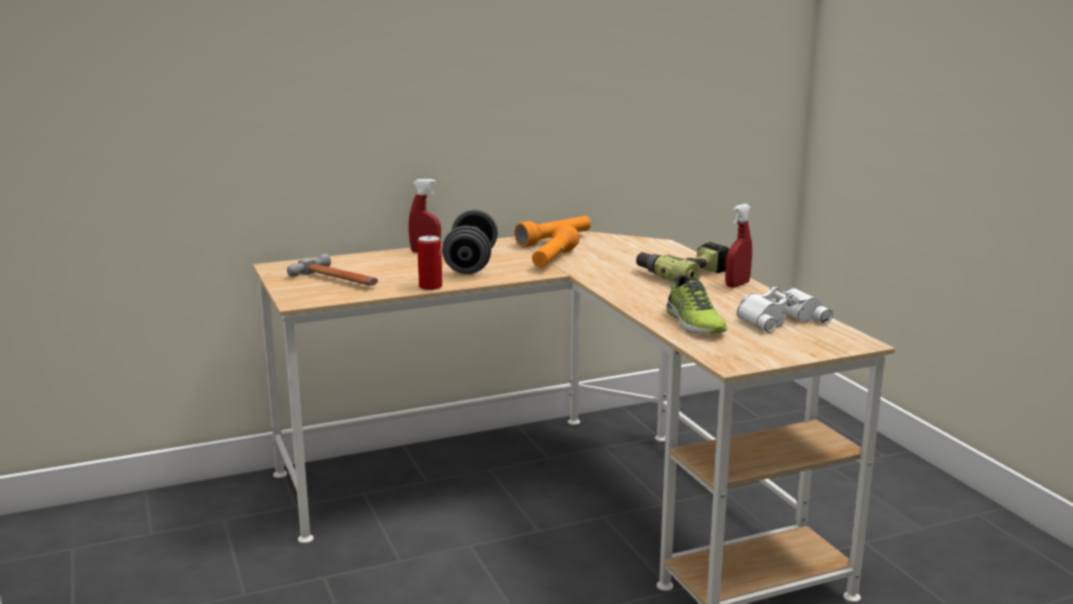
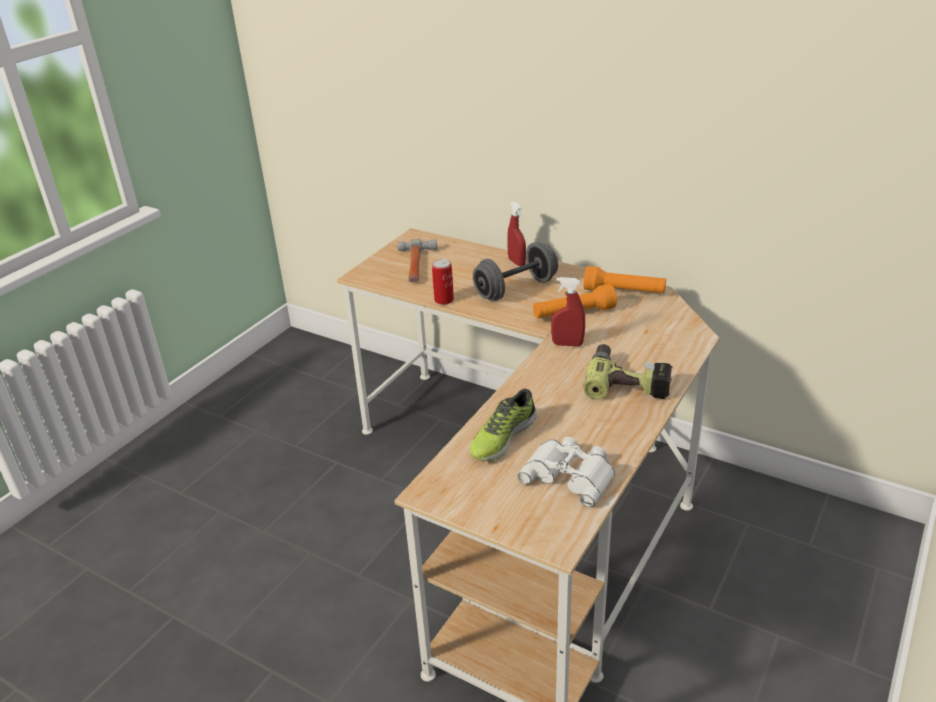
camera: 55 degrees right, 15 degrees up
red spray bottle [725,204,752,288] -> red spray bottle moved to [551,277,585,346]

